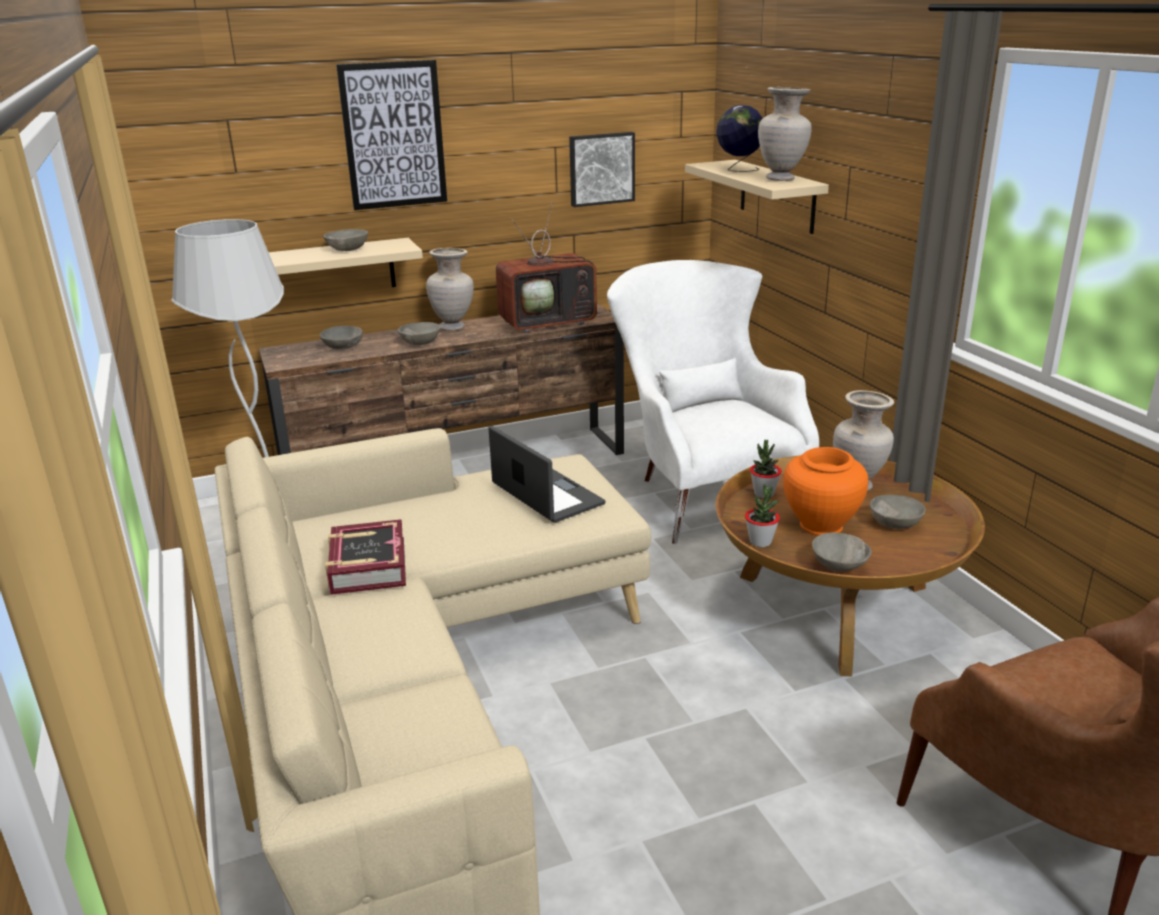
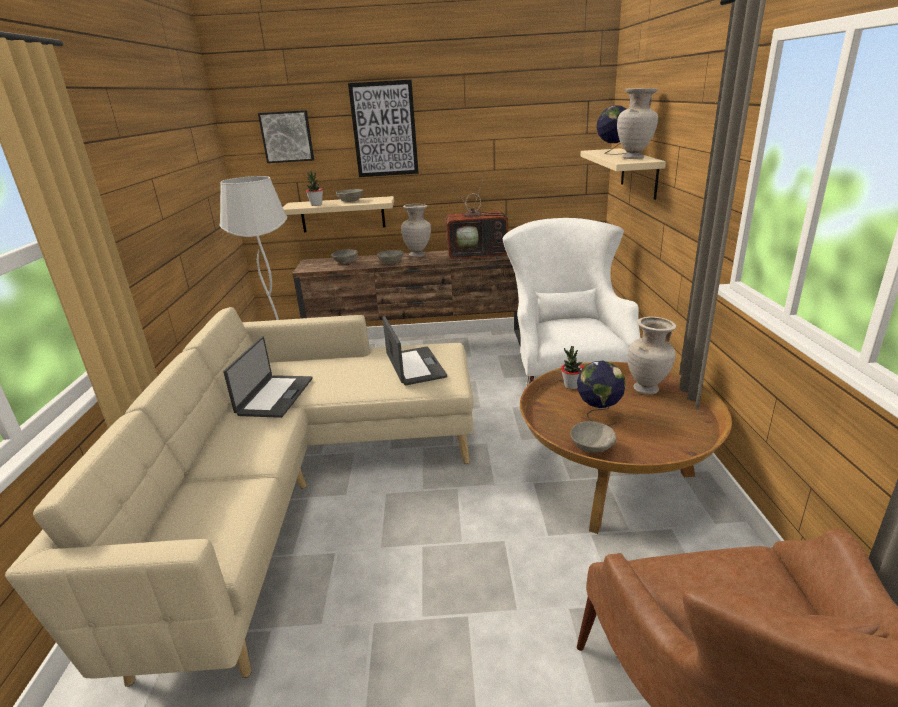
camera: 20 degrees right, 0 degrees up
book [325,519,406,595] -> laptop [223,337,312,418]
picture [569,132,635,207] -> picture moved to [258,110,314,163]
potted plant [745,484,780,547] -> potted plant moved to [306,171,323,206]
orange vase [783,447,868,536] -> globe [577,361,626,425]
grey bowl [870,495,926,529] -> none

